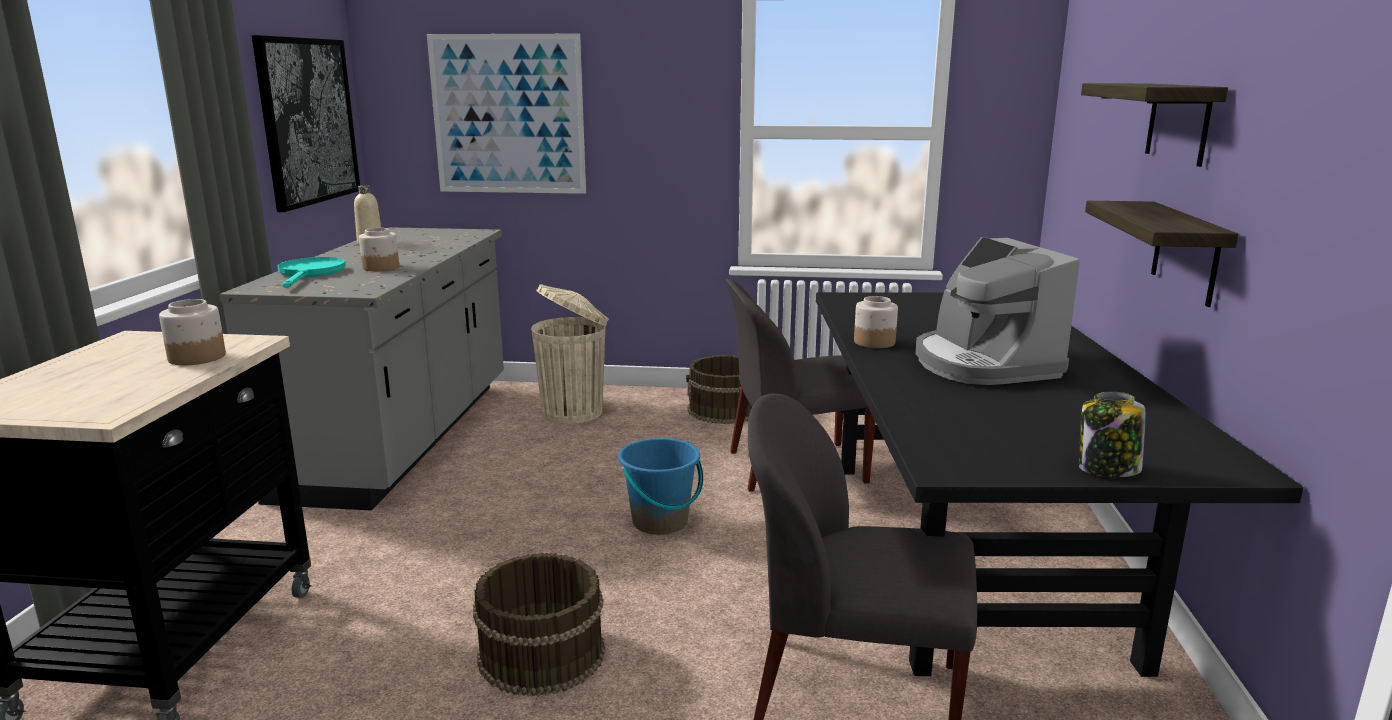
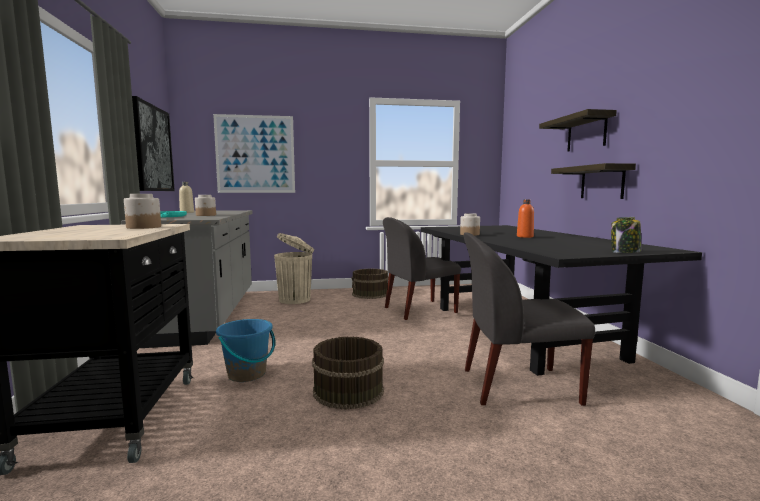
camera: 15 degrees left, 10 degrees down
blue bucket [618,438,704,535] -> blue bucket moved to [216,319,275,382]
coffee machine [916,237,1080,385] -> orange bottle [517,199,534,238]

